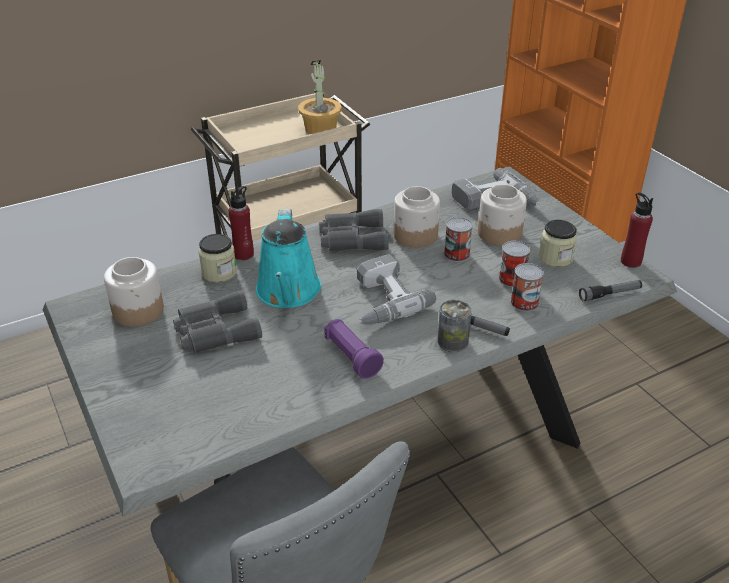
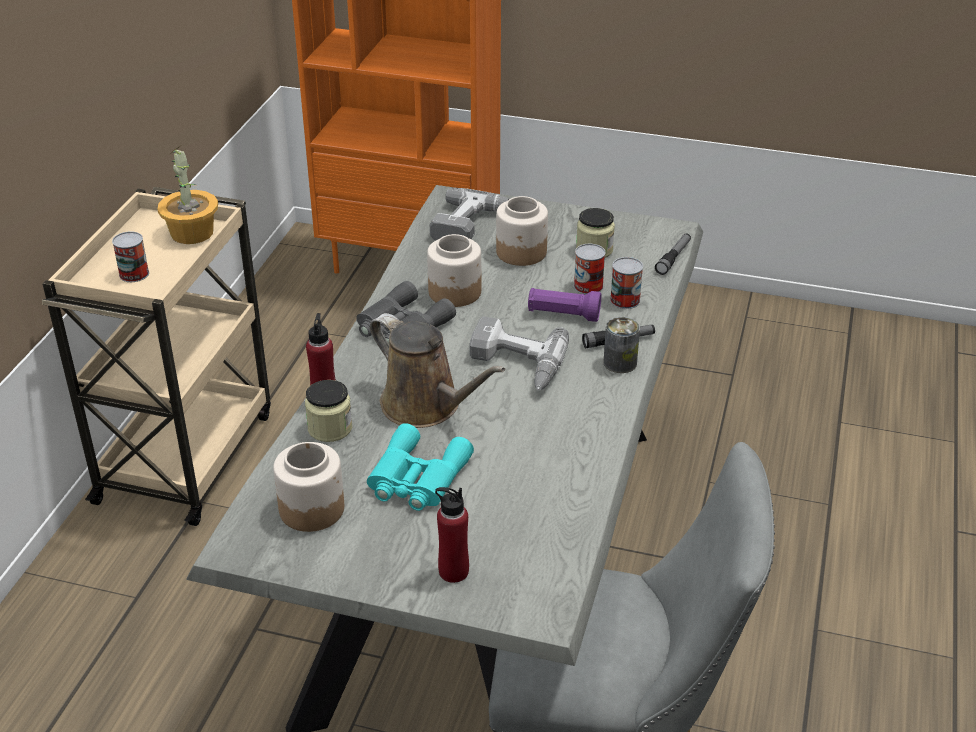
camera: 45 degrees left, 0 degrees up
grey binoculars [173,290,262,353] -> turquoise binoculars [367,423,474,511]
turquoise watering can [256,209,321,308] -> brown watering can [370,313,505,428]
purple flashlight [324,319,384,379] -> purple flashlight moved to [528,288,601,322]
can [444,217,473,262] -> can moved to [112,231,149,282]
red bottle [621,193,653,268] -> red bottle moved to [435,487,469,583]

